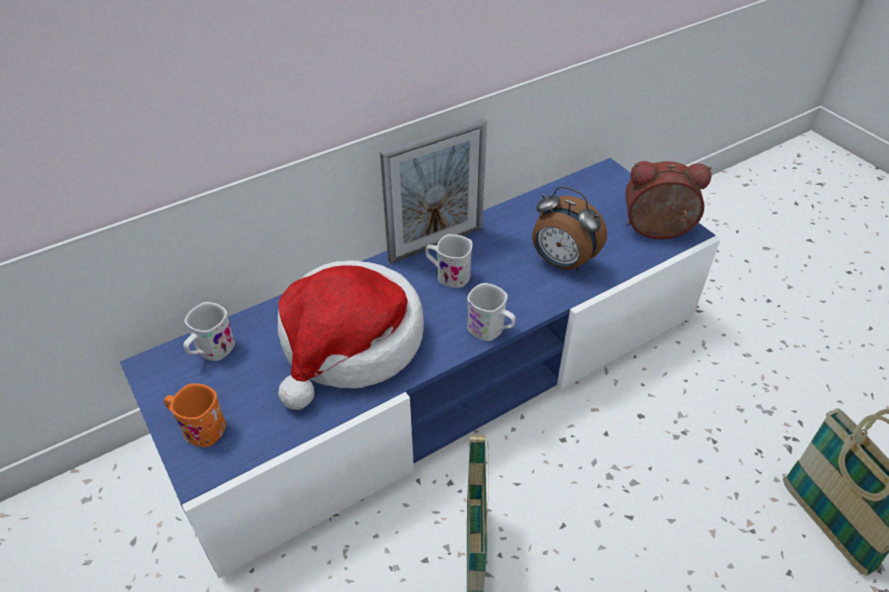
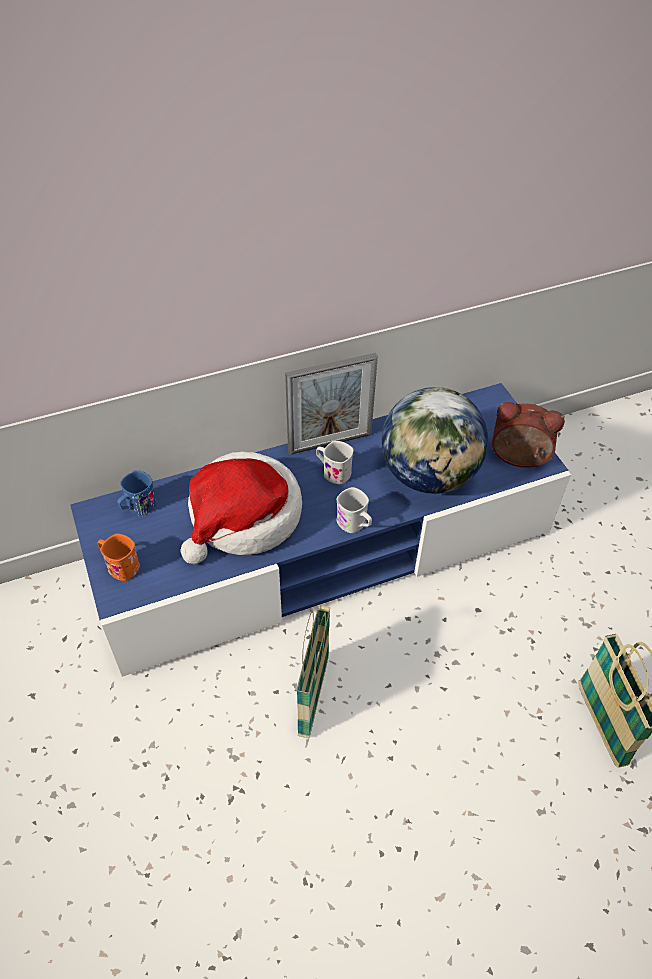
camera: 10 degrees right, 5 degrees up
white mug [184,302,235,361] -> blue mug [117,470,157,516]
alarm clock [532,186,607,272] -> globe [381,387,488,494]

